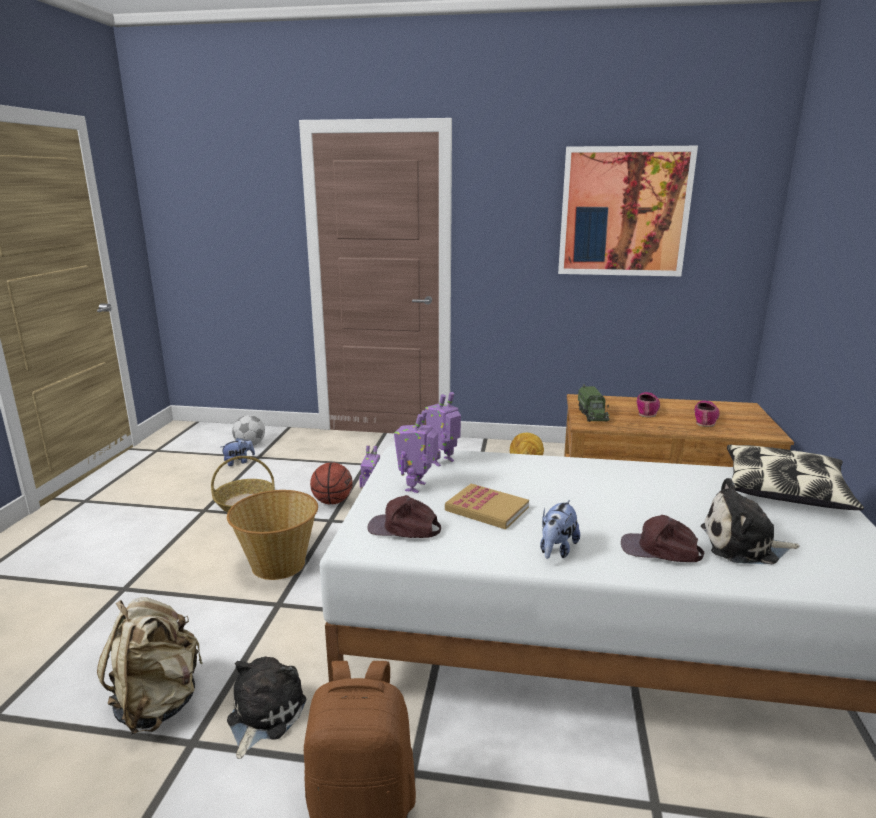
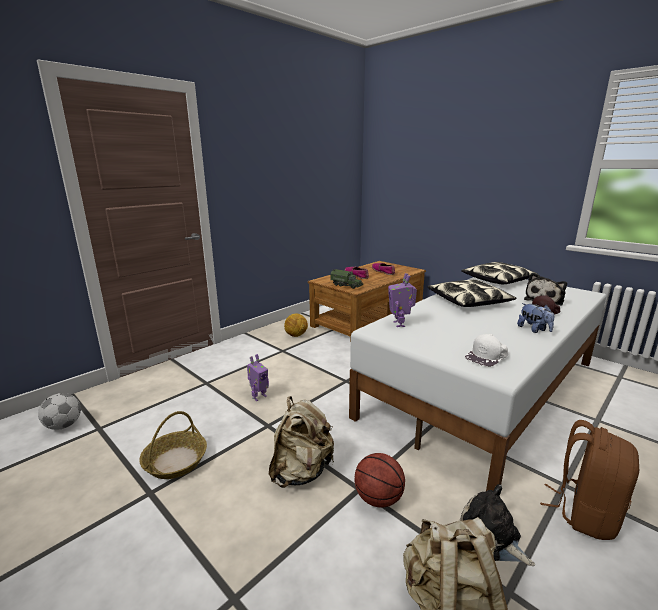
camera: 55 degrees left, 0 degrees up
plush toy [221,438,255,466] -> none
basket [227,490,318,580] -> beige backpack [269,396,334,488]
basketball [310,463,353,504] -> basketball moved to [355,453,405,508]
brown cap [367,495,441,538] -> white cap [465,334,508,367]
toy robot [394,410,438,493] -> none
book [445,484,529,530] -> none
picture [558,146,698,276] -> none
none -> pillow [427,280,516,307]

